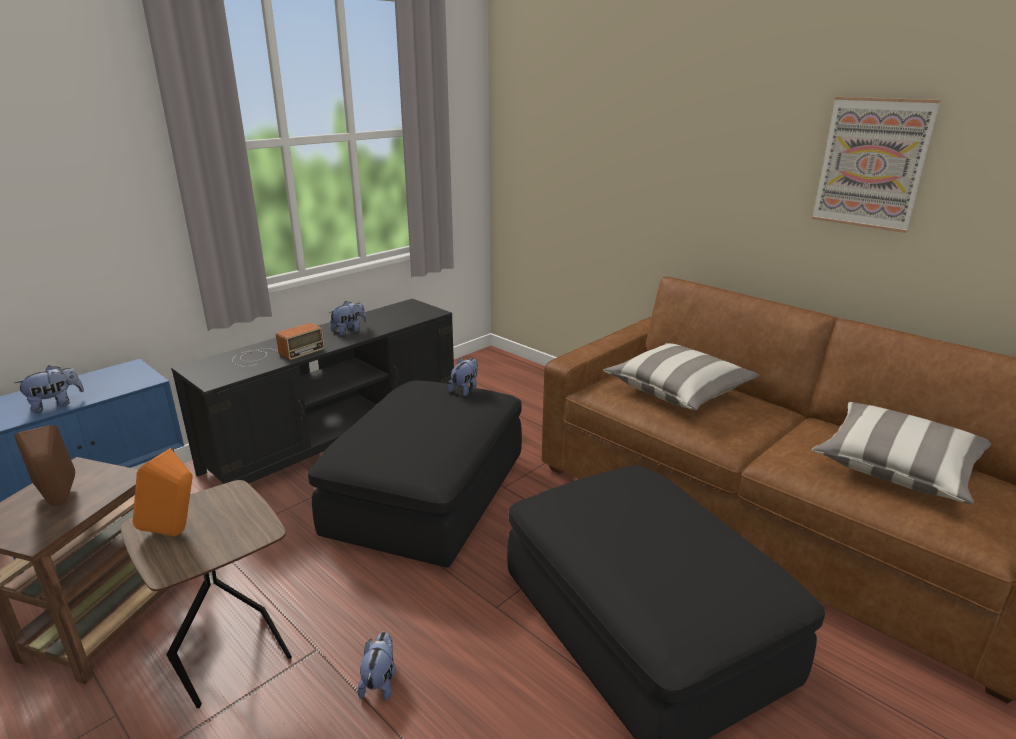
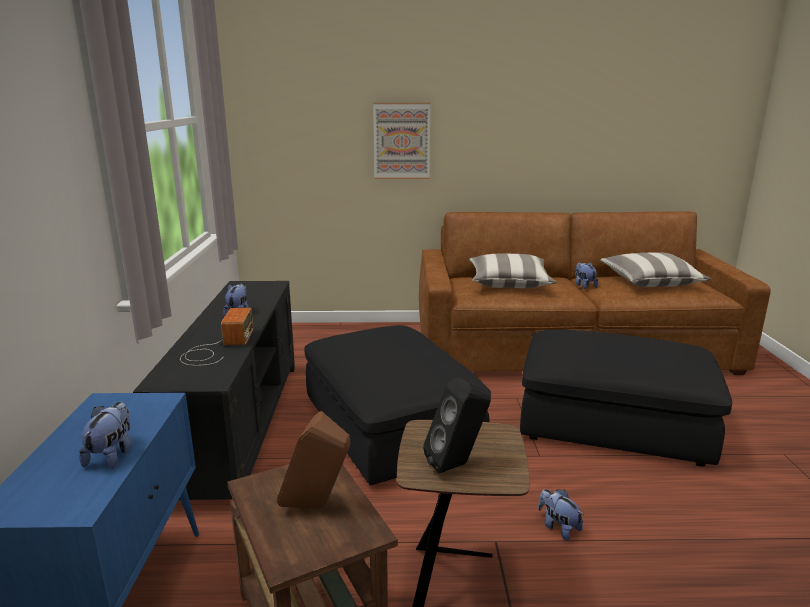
camera: 45 degrees left, 5 degrees down
orange speaker [132,448,192,536] -> black speaker [423,377,491,474]
plush toy [448,358,478,396] -> plush toy moved to [576,262,598,289]
picture [812,97,941,233] -> picture moved to [373,102,431,179]

